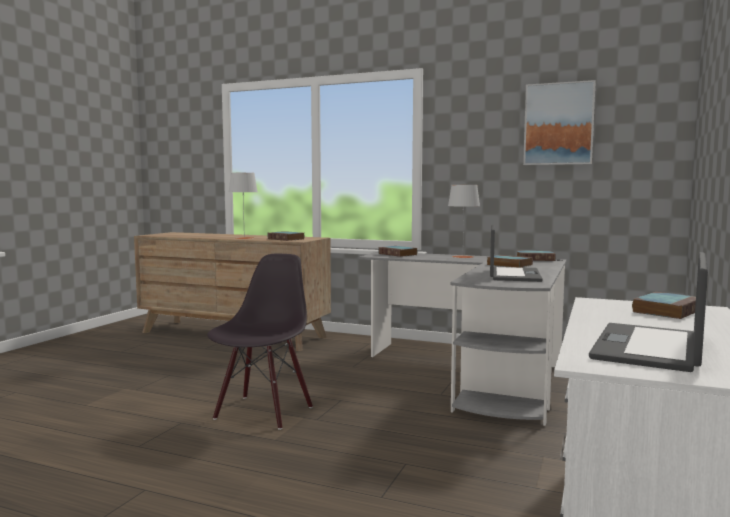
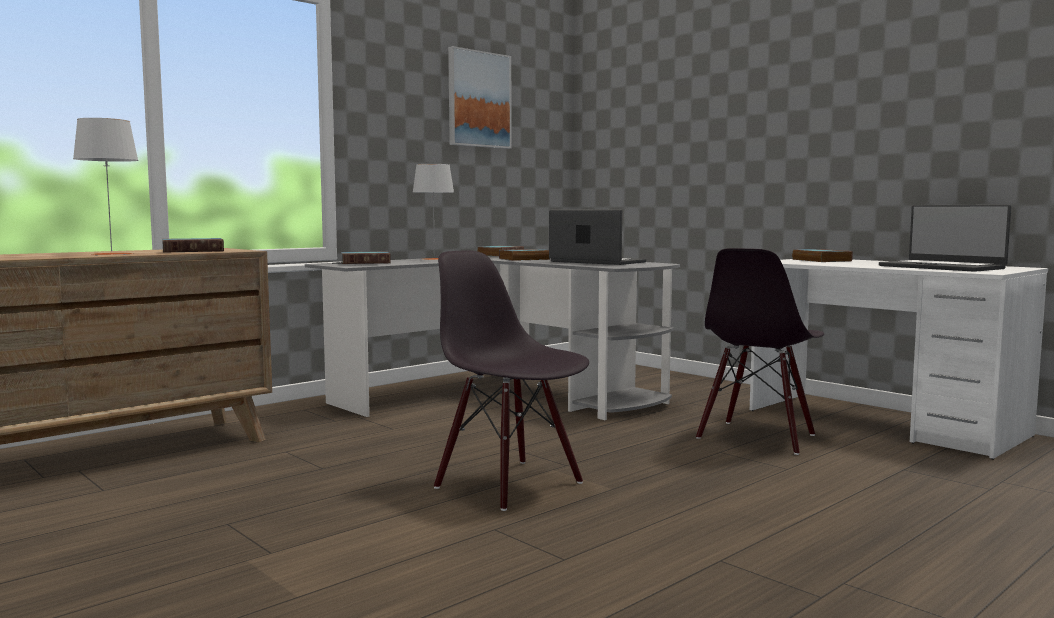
camera: 65 degrees left, 0 degrees up
none -> black chair [696,248,824,455]

